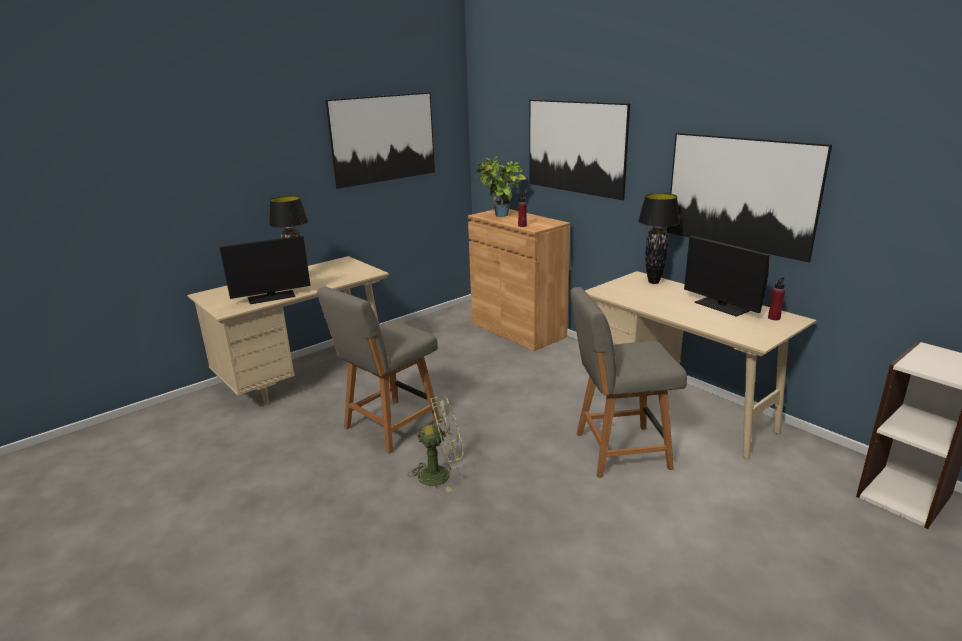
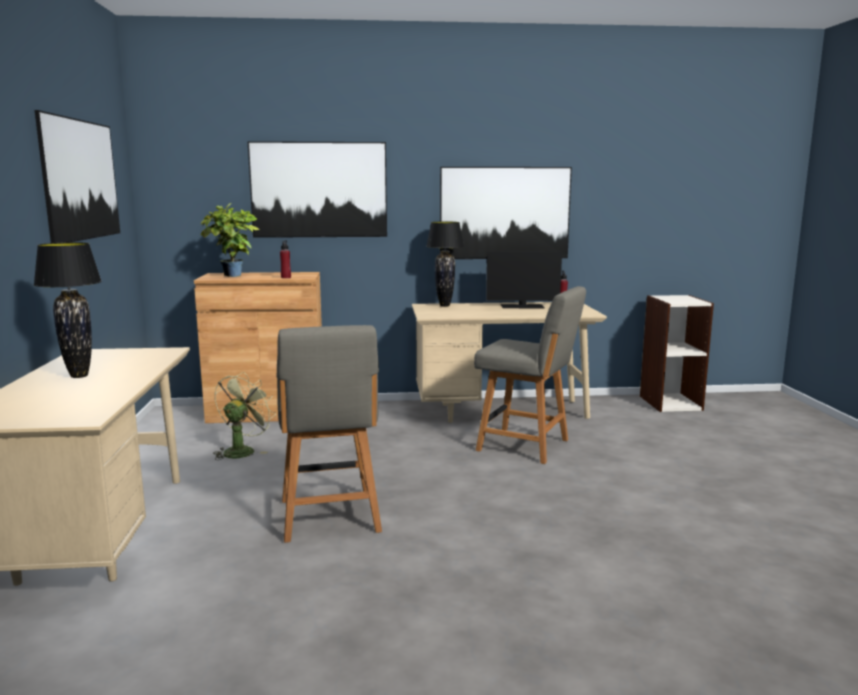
camera: 55 degrees left, 10 degrees down
monitor [220,236,311,304] -> none
green fan [408,395,464,492] -> green fan moved to [213,372,276,460]
grey chair [570,287,687,478] -> grey chair turned 90 degrees counterclockwise [474,286,586,464]

